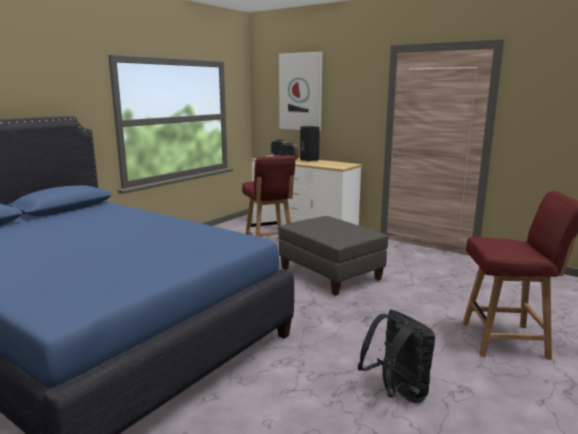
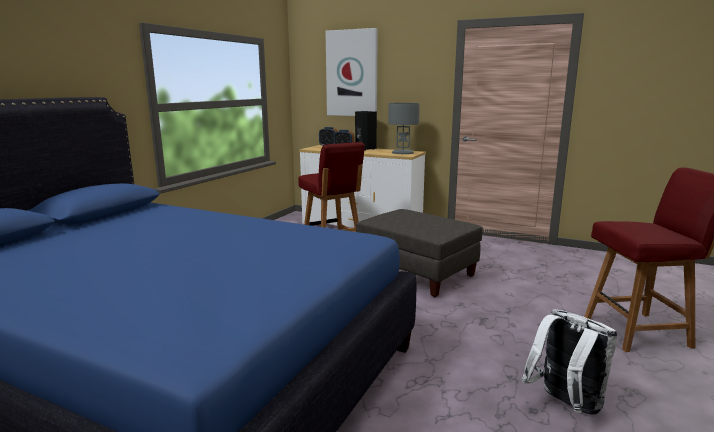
camera: 10 degrees left, 0 degrees up
black backpack [358,310,436,403] -> white backpack [521,309,618,415]
none -> grey table lamp [388,103,420,154]

